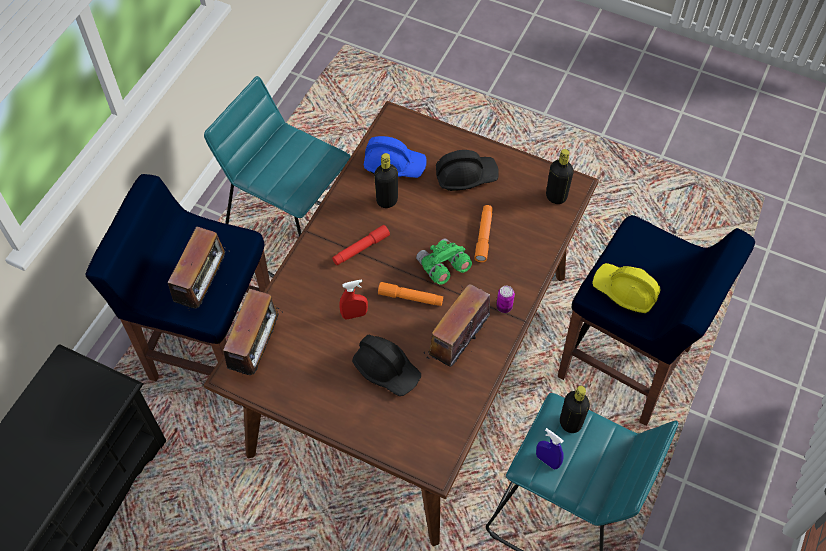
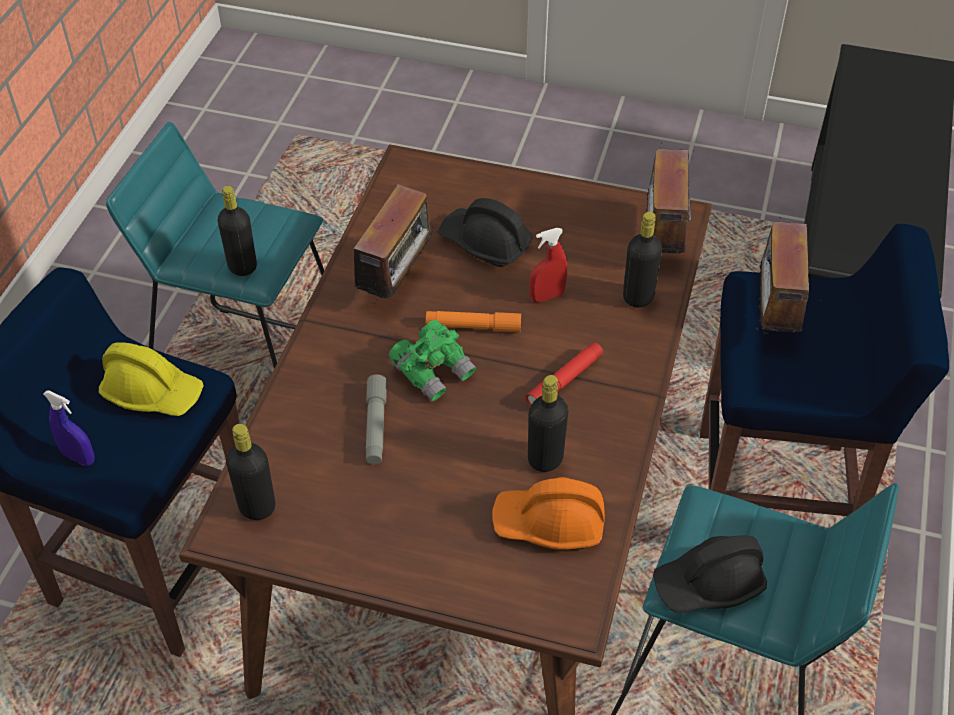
camera: 170 degrees right, 10 degrees down
blue hard hat [364,136,426,178] -> orange hard hat [492,477,605,550]
black hard hat [436,150,499,191] -> black hard hat moved to [653,535,767,613]
orange flashlight [474,205,493,262] -> grey flashlight [366,374,387,465]
can [496,286,515,313] -> none
blue spray bottle [536,428,564,470] -> blue spray bottle moved to [43,390,95,466]
none -> black bottle [623,212,662,308]

